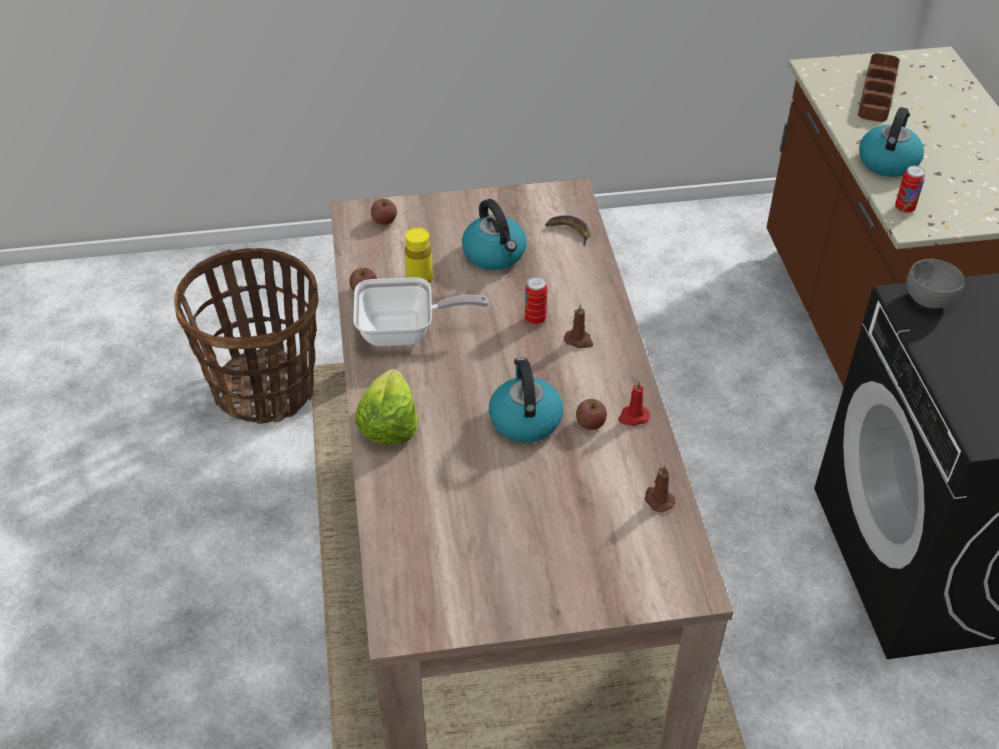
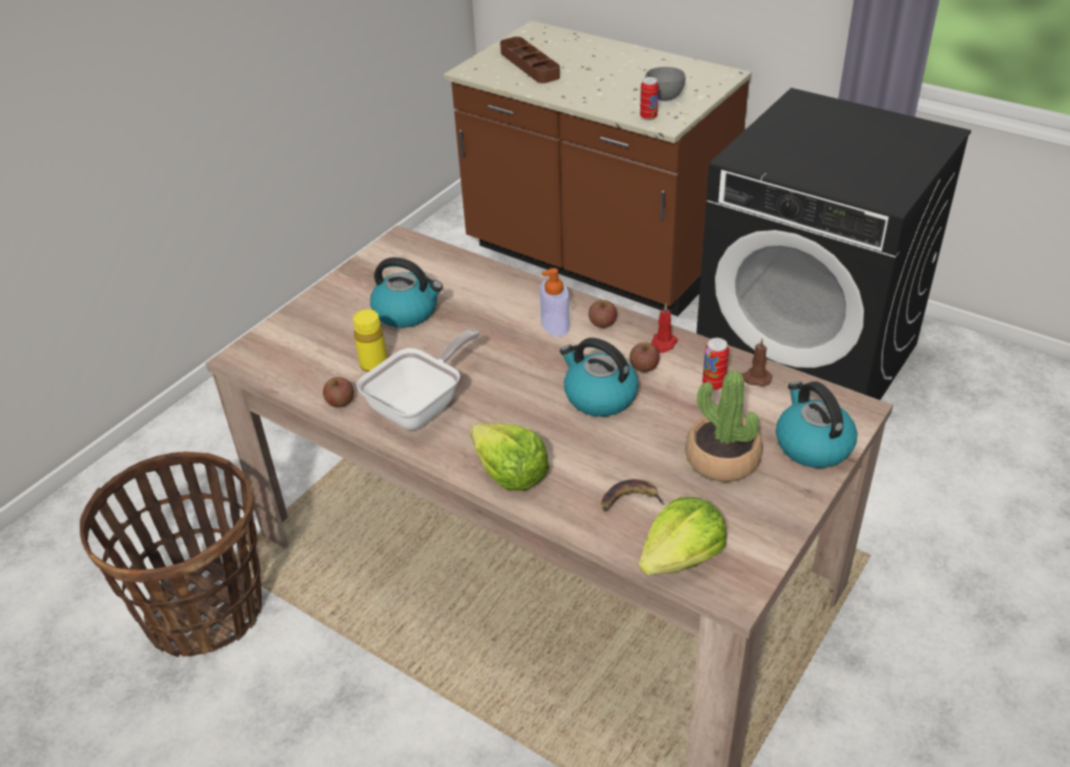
camera: 45 degrees left, 5 degrees down
apple [371,199,397,225] -> apple moved to [589,300,617,328]
can [525,277,547,325] -> can moved to [703,338,729,390]
banana [545,215,591,246] -> banana moved to [601,479,665,512]
brown candle [564,304,593,348] -> soap dispenser [540,268,570,337]
kettle [859,107,924,177] -> kettle moved to [776,381,858,468]
grey bowl [907,259,965,308] -> grey bowl moved to [645,67,685,101]
none -> lettuce [639,497,727,575]
none -> potted plant [685,370,763,482]

